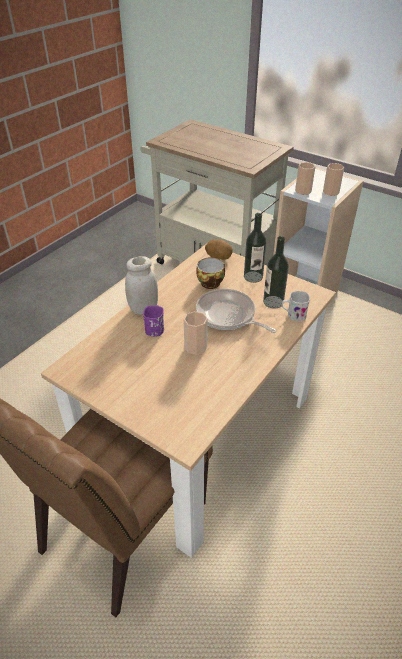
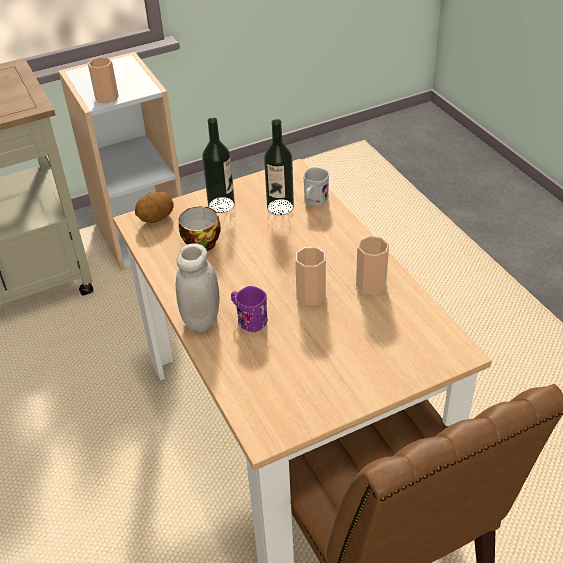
camera: 60 degrees left, 0 degrees up
frying pan [196,289,277,333] -> none
cup [323,163,344,196] -> cup moved to [356,236,389,295]

